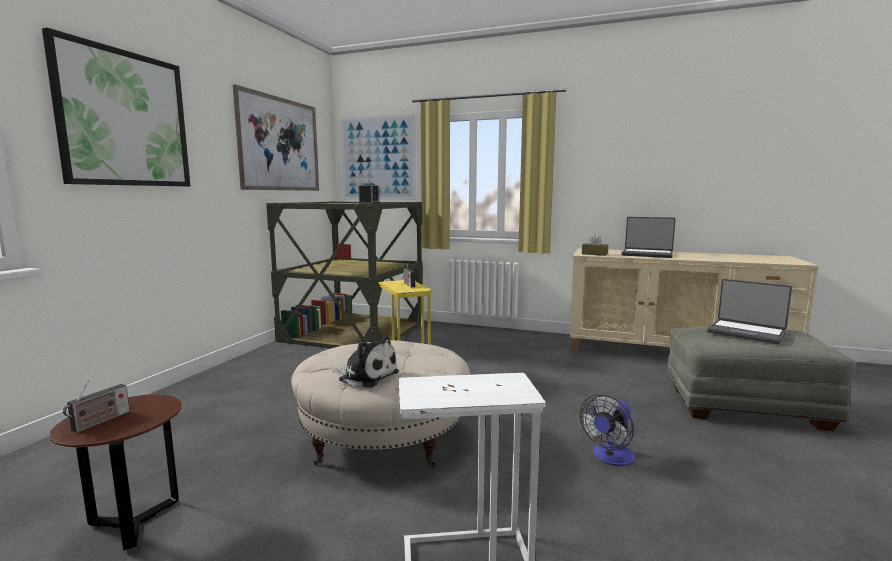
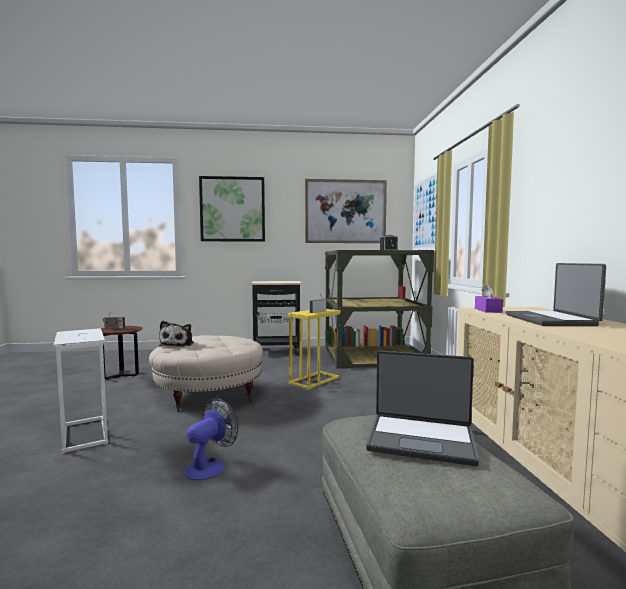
camera: 65 degrees right, 5 degrees down
fan [580,394,634,466] -> fan turned 105 degrees clockwise [185,399,239,480]
brown tissue box [582,235,608,256] -> purple tissue box [475,285,503,313]
laptop [707,279,792,344] -> laptop turned 90 degrees counterclockwise [366,351,479,466]
none -> cart [251,281,302,355]

